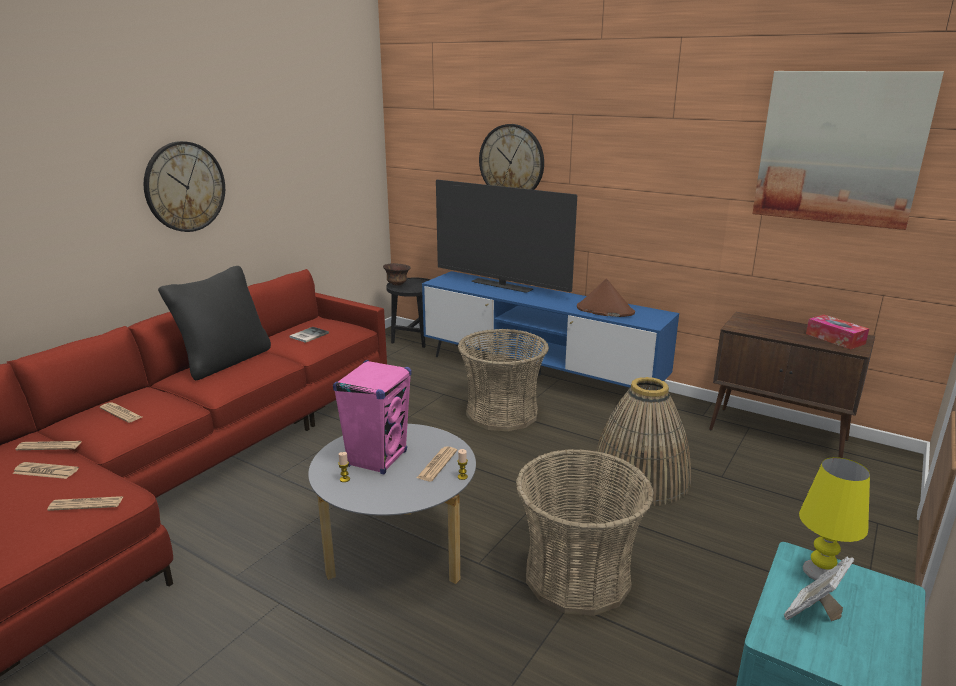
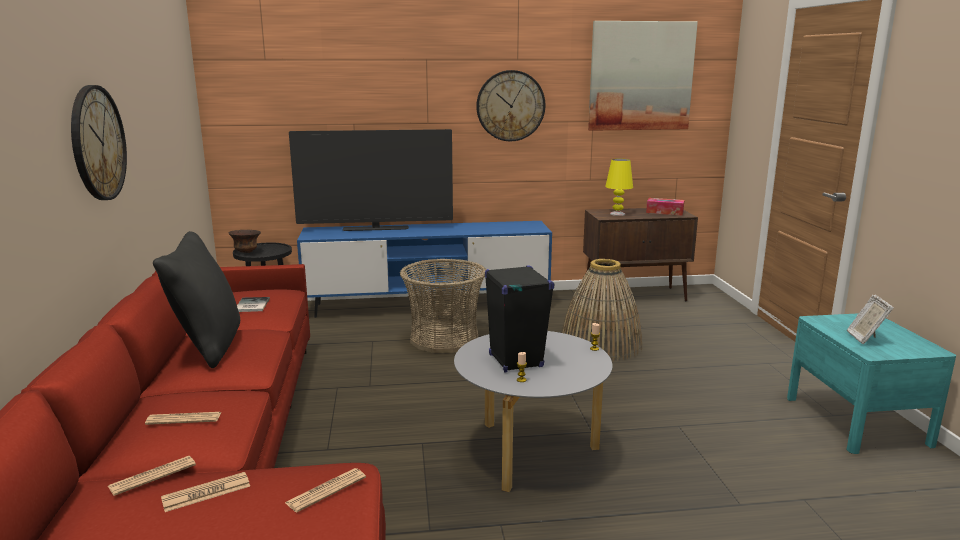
camera: 40 degrees left, 5 degrees down
pink speaker [333,360,411,474] -> black speaker [485,265,554,373]
newspaper [417,446,457,481] -> none
wall clock [479,124,544,190] -> wall clock moved to [476,70,545,141]
basket [516,449,654,616] -> none
brown hat [577,279,635,317] -> none
yellow table lamp [799,457,870,581] -> yellow table lamp moved to [605,158,633,216]

